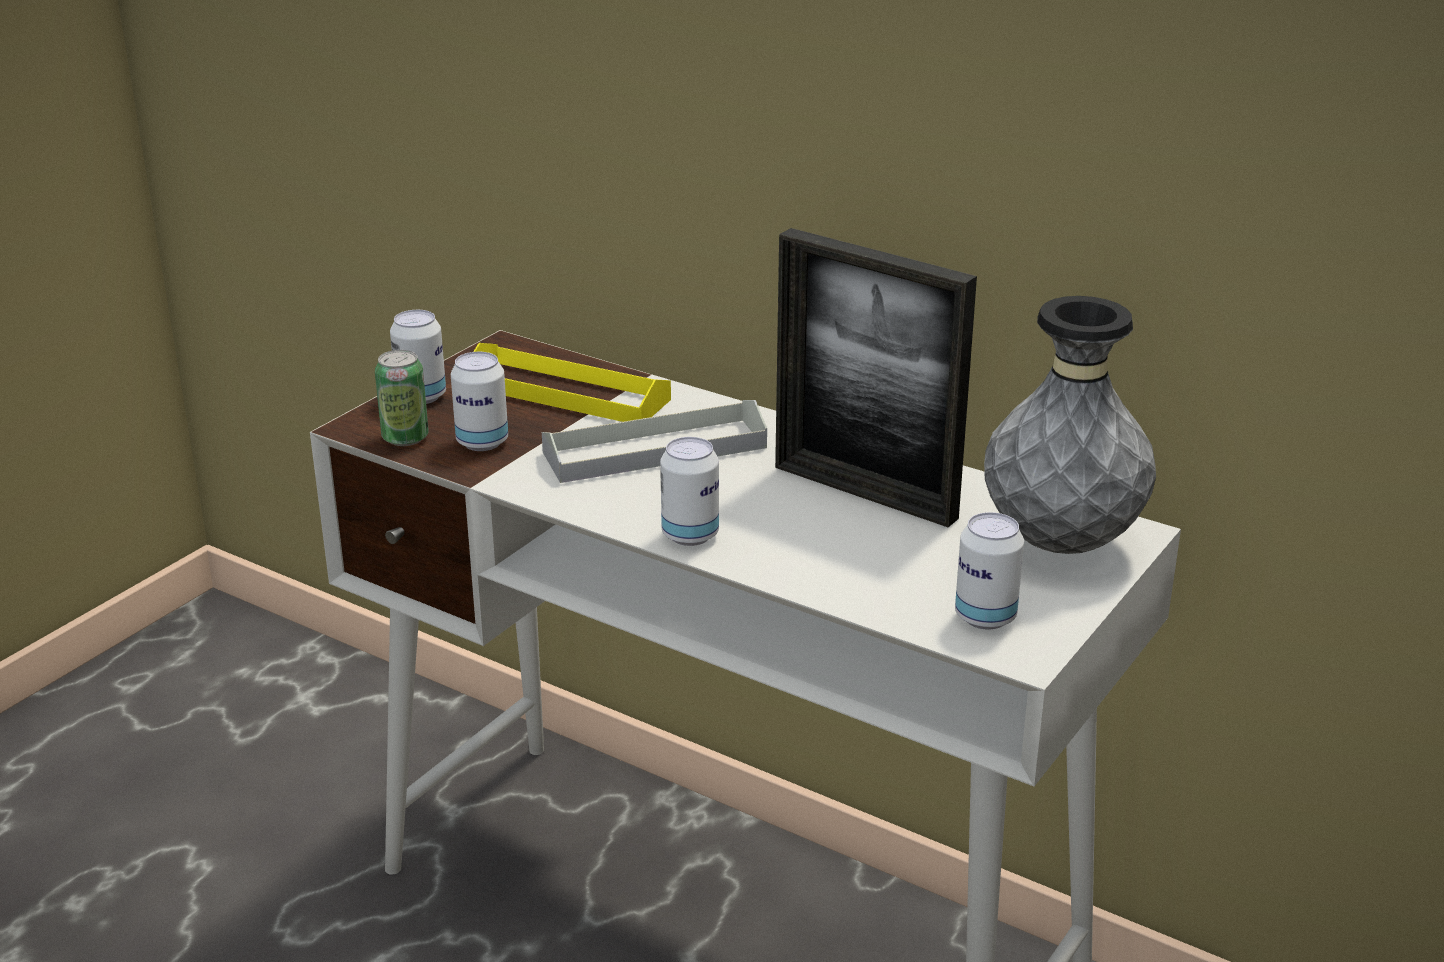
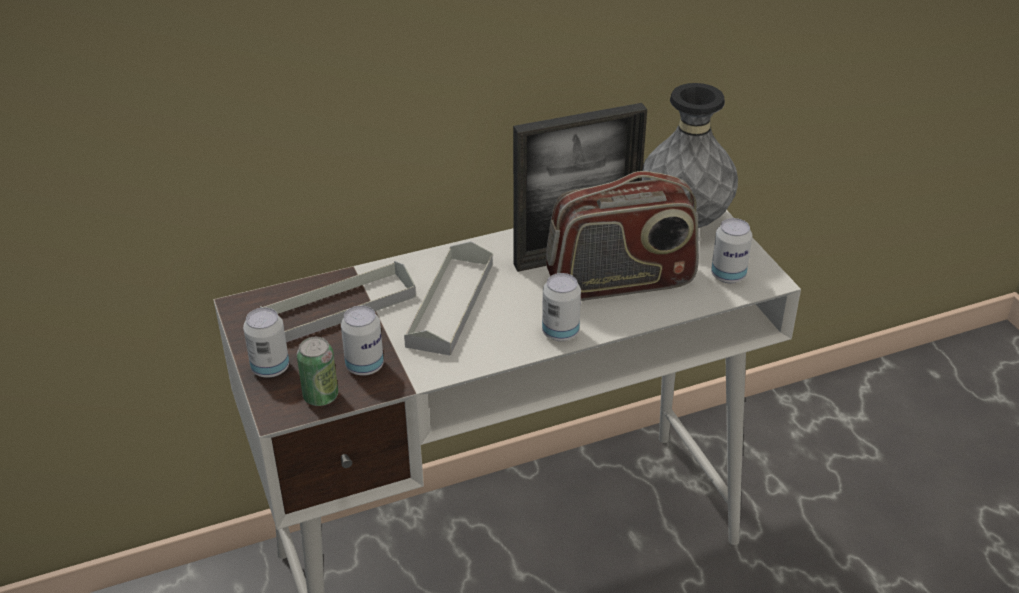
camera: 55 degrees left, 10 degrees up
yellow tray [473,343,671,422] -> grey tray [260,261,416,342]
none -> radio [546,171,699,301]

